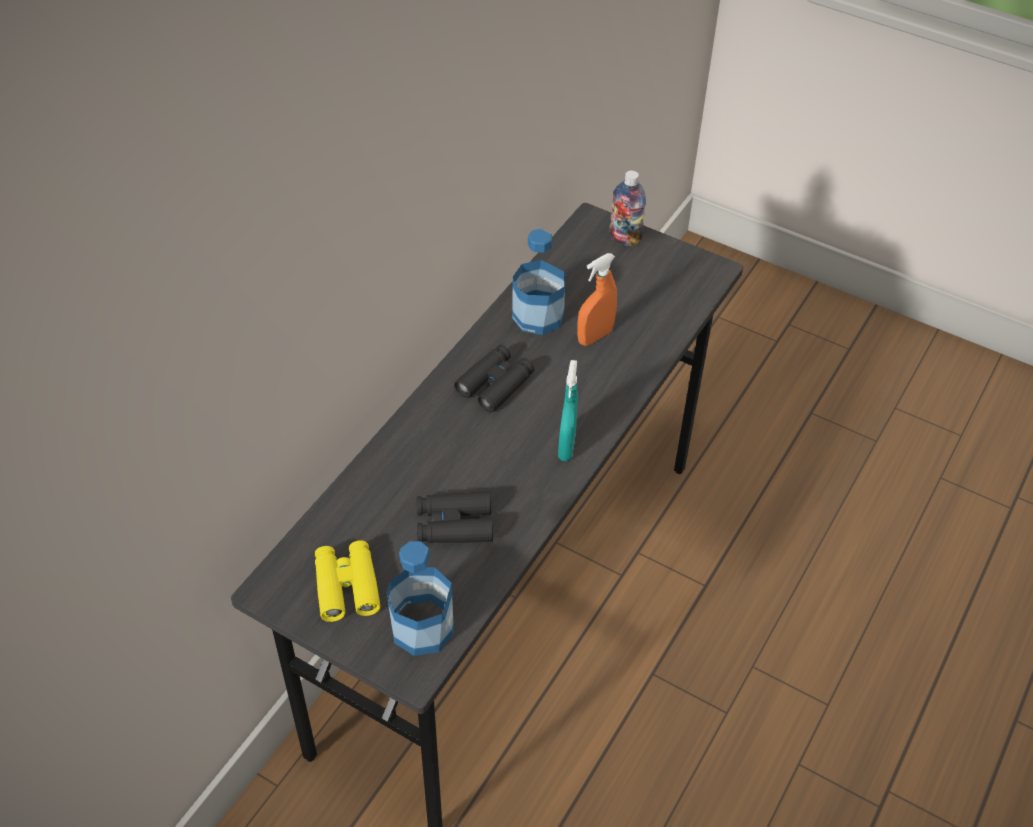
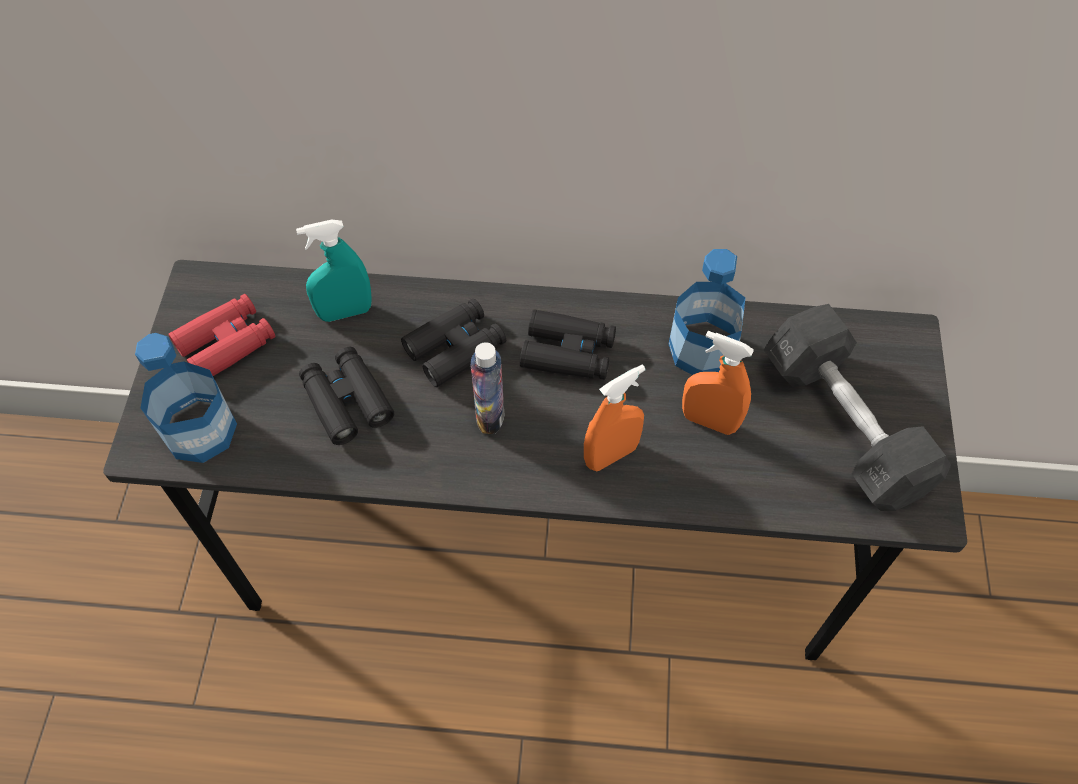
camera: 65 degrees right, 10 degrees up
yellow binoculars [315,540,381,622] -> red binoculars [168,294,275,376]
turquoise spray bottle [558,360,578,461] -> turquoise spray bottle moved to [296,220,372,322]
bottle [610,170,646,246] -> bottle moved to [471,342,504,434]
none -> black binoculars [401,299,506,387]
none -> orange spray bottle [584,365,646,471]
none -> grey dumbbell [764,304,951,511]

